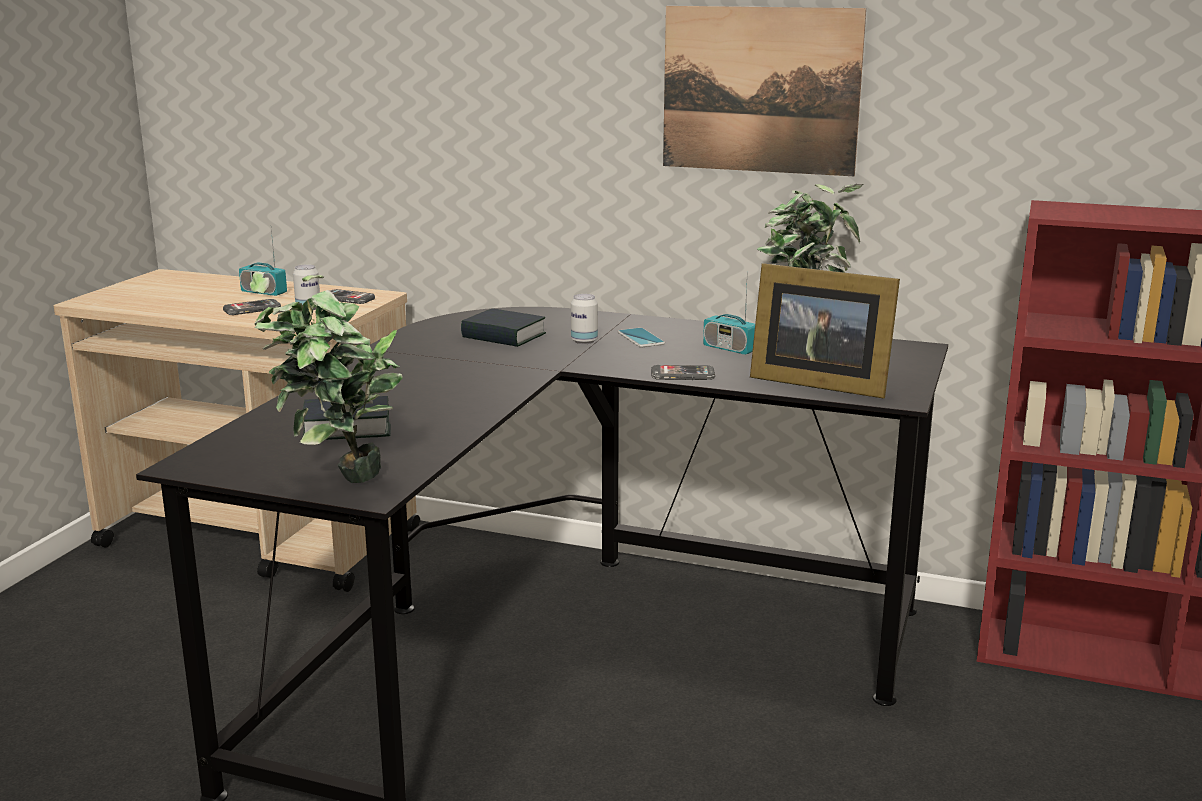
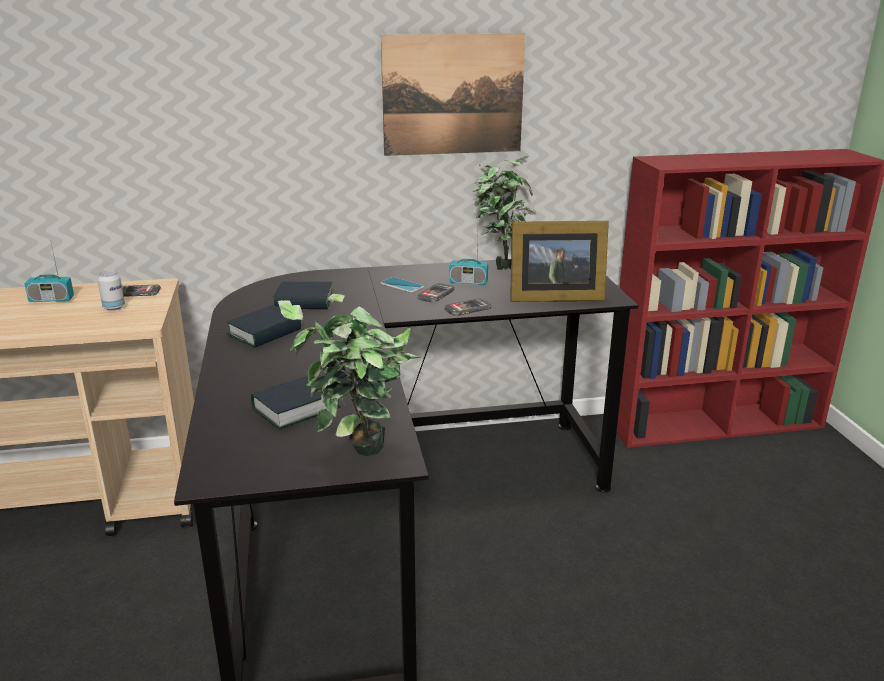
camera: 30 degrees left, 5 degrees up
phone [223,299,281,315] -> phone moved to [417,283,455,303]
can [571,294,598,344] -> none
none -> book [227,305,301,348]

